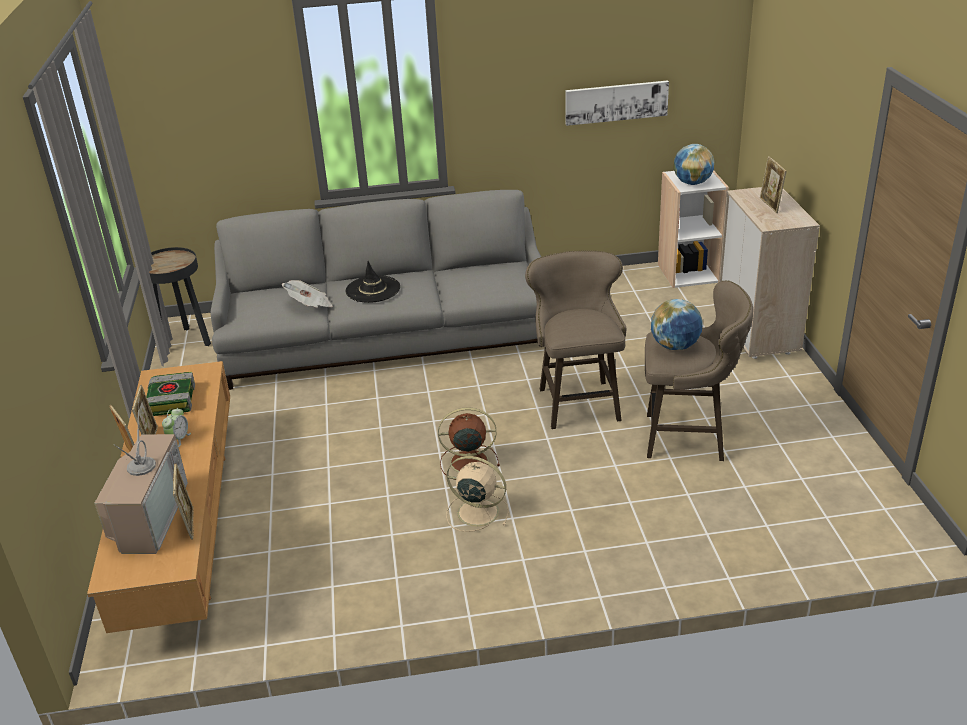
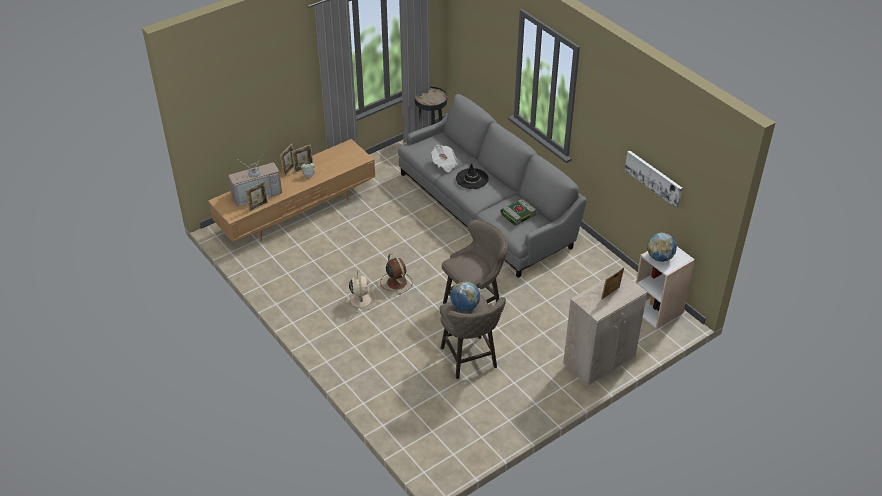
camera: 60 degrees right, 10 degrees up
book [146,372,195,416] -> book moved to [501,199,537,226]

